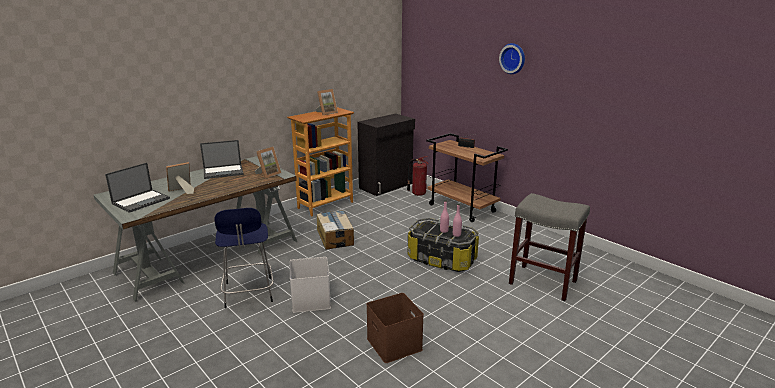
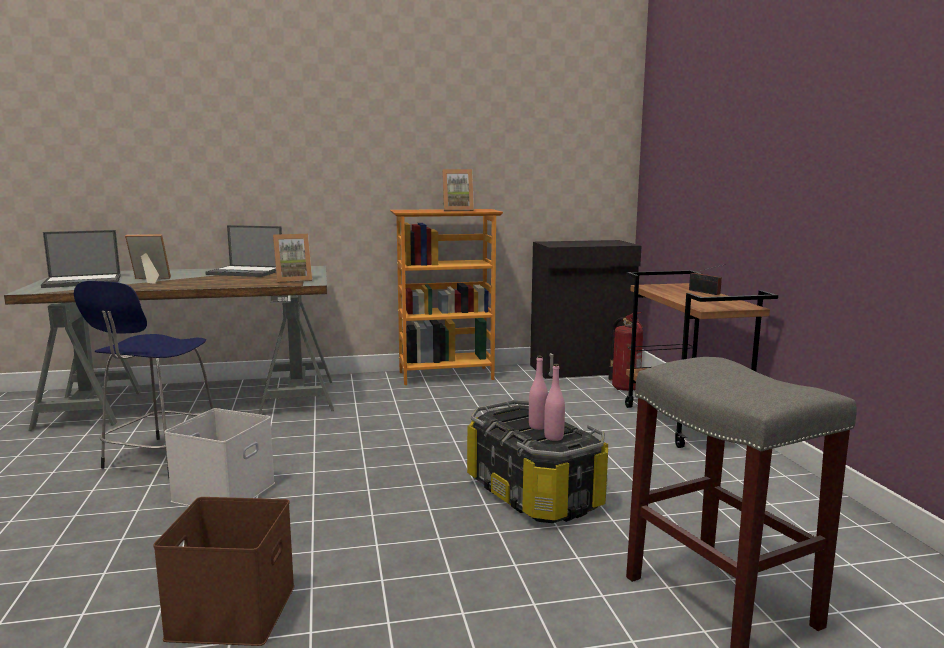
camera: 30 degrees right, 10 degrees down
cardboard box [317,210,354,250] -> none
wall clock [499,43,525,74] -> none

